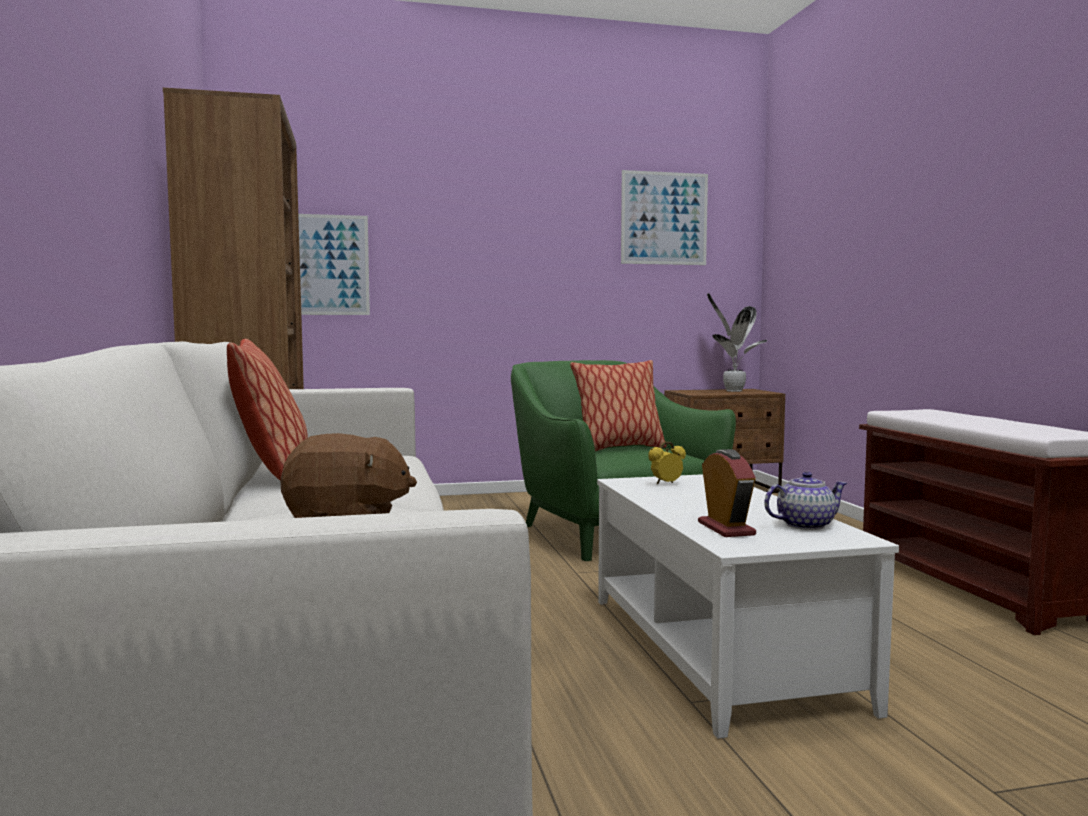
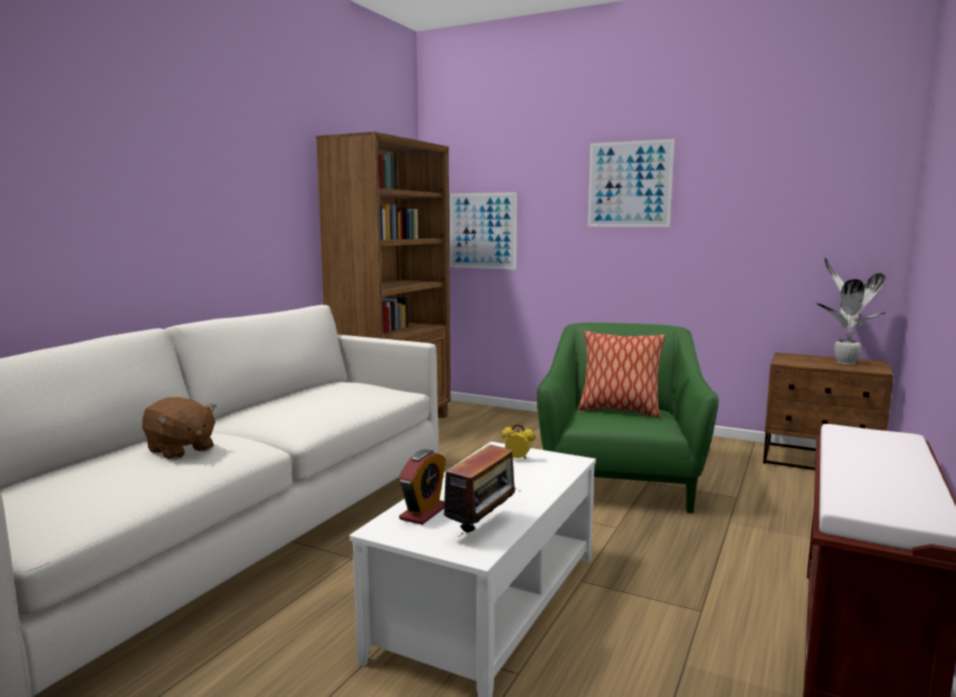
camera: 40 degrees right, 5 degrees up
pillow [227,339,308,480] -> none
picture [621,170,708,265] -> picture moved to [588,139,674,227]
teapot [764,471,848,530] -> radio [436,444,520,535]

